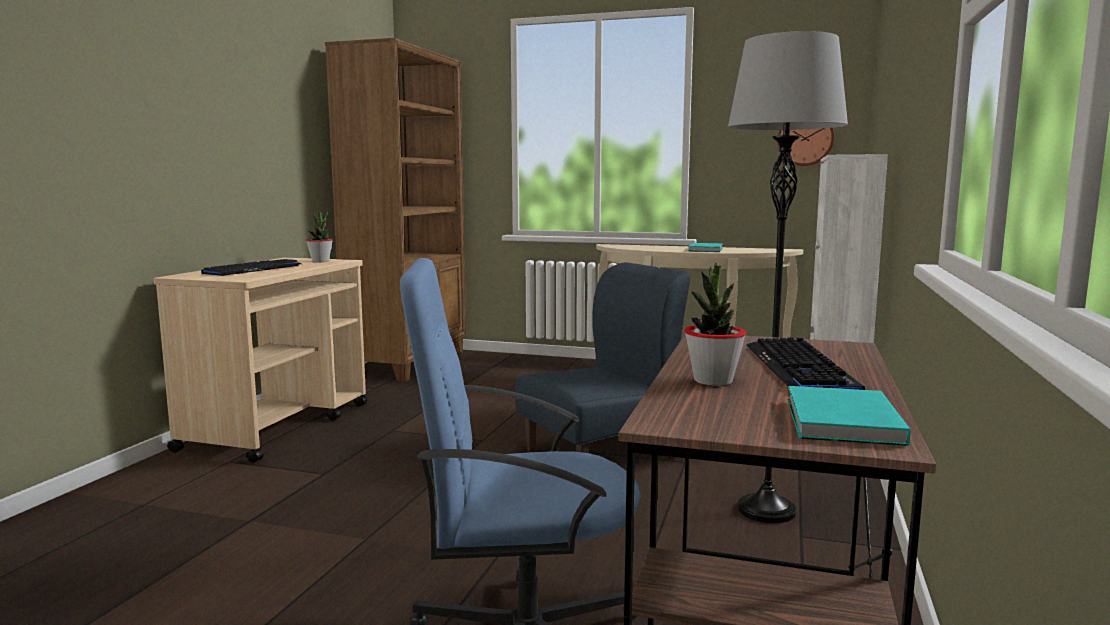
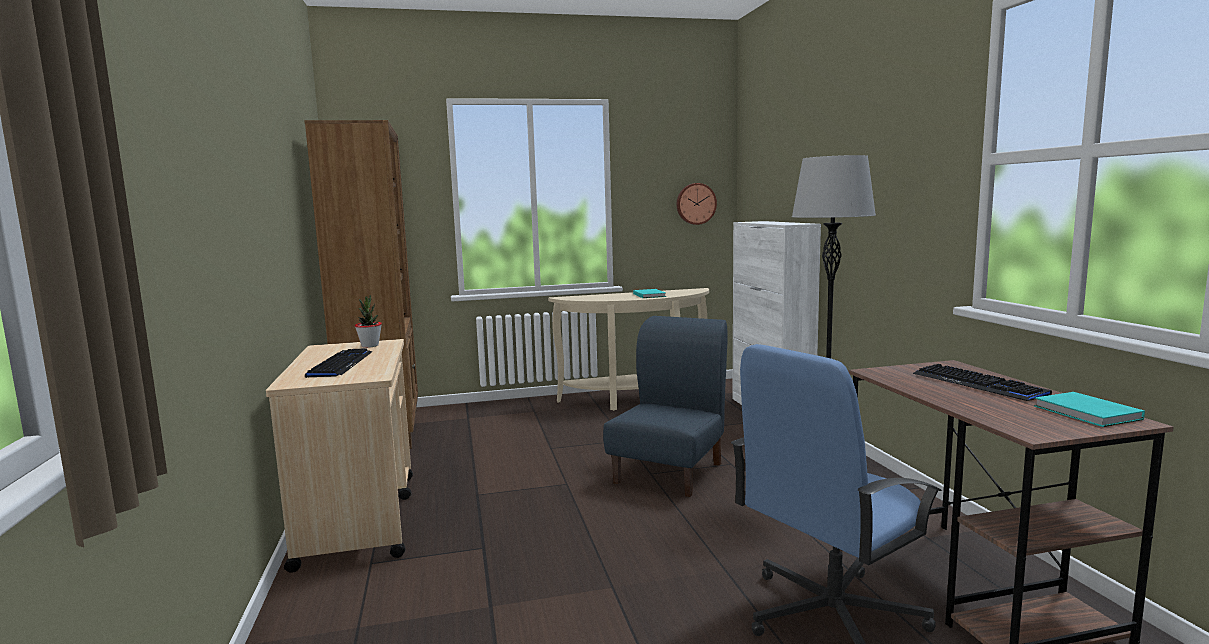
camera: 30 degrees left, 0 degrees up
potted plant [685,263,746,386] -> none

